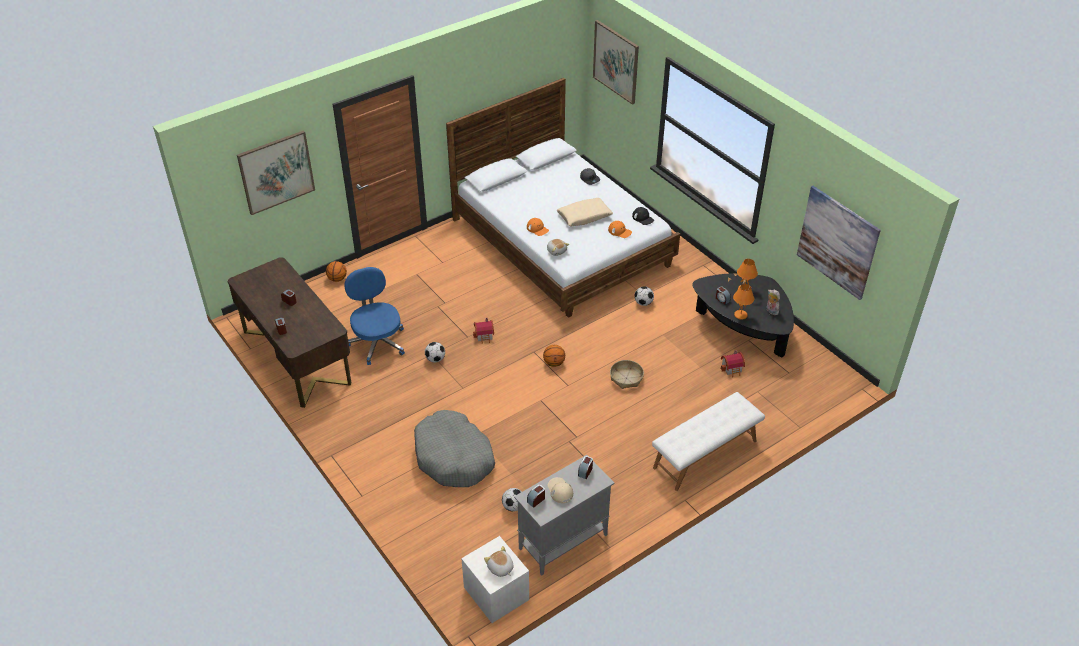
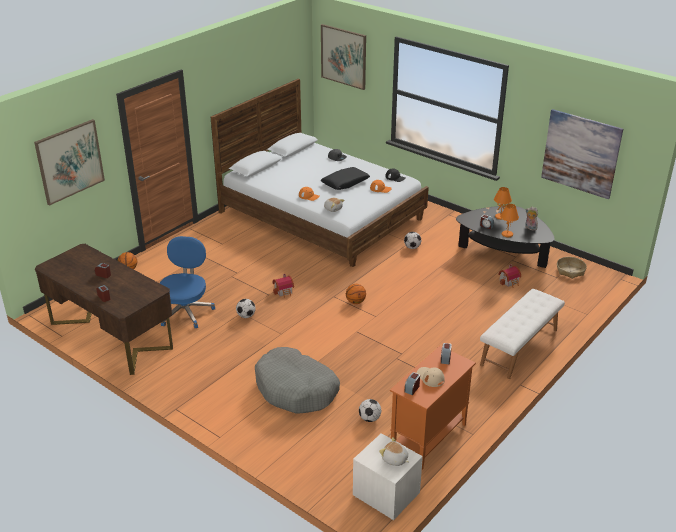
camera: 15 degrees left, 10 degrees down
blue office chair [344,267,405,365] -> blue office chair turned 45 degrees clockwise [160,236,215,328]
grey cabinet [514,455,614,576] -> orange cabinet [390,346,476,470]
beige pillow [557,198,613,226] -> black pillow [321,167,370,190]
basket [610,360,644,389] -> basket moved to [557,257,587,279]

